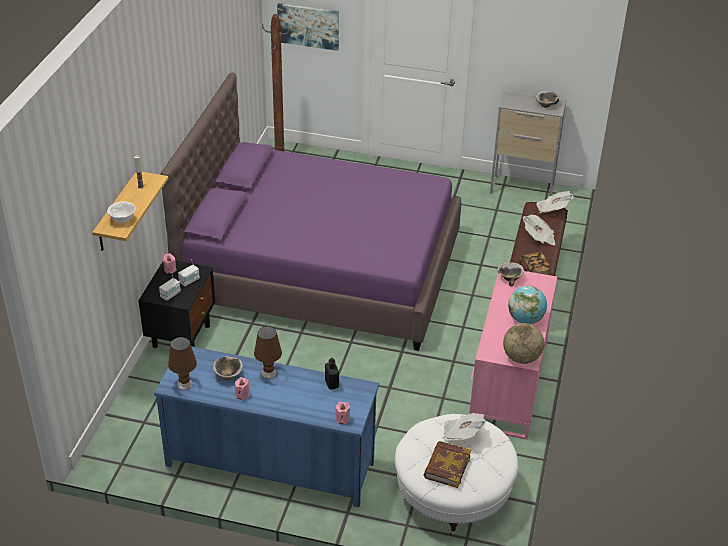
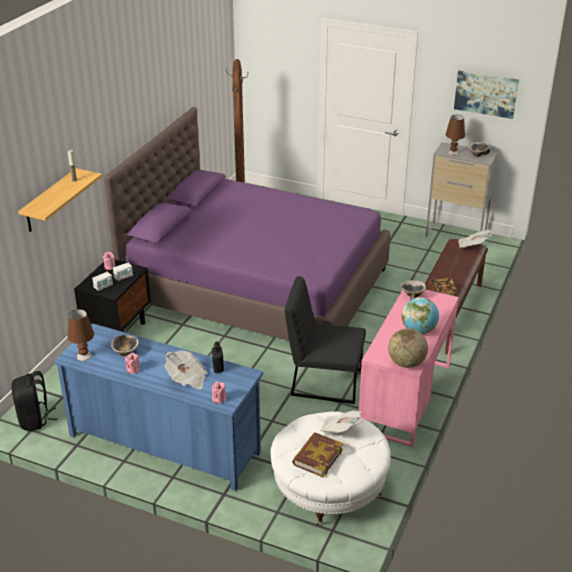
camera: 10 degrees right, 5 degrees down
white bowl [107,201,135,223] -> none
brown table lamp [254,326,282,379] -> brown table lamp moved to [446,115,465,156]
picture [277,3,339,51] -> picture moved to [454,71,519,119]
newspaper [523,215,555,245] -> newspaper moved to [164,350,207,389]
none -> black backpack [11,371,58,431]
none -> black chair [285,276,366,404]

